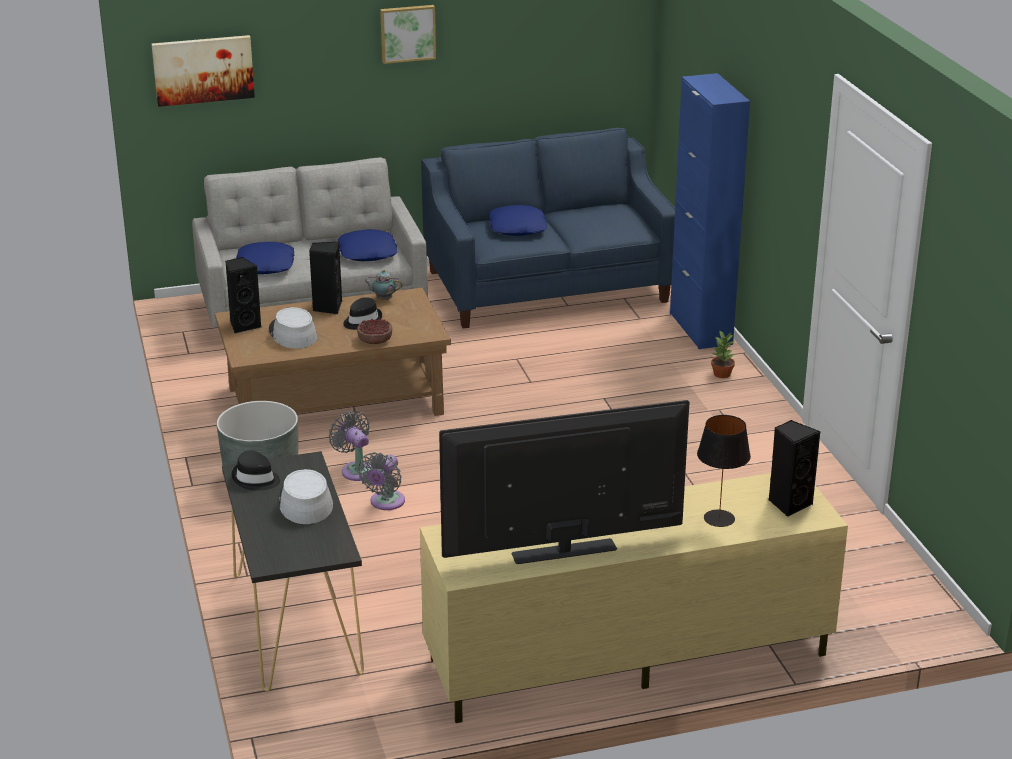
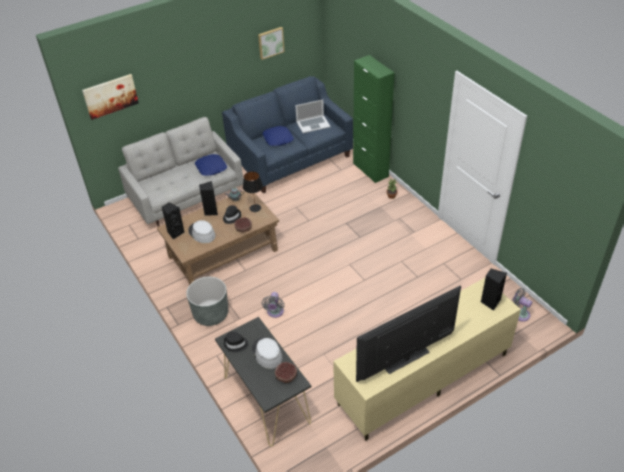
camera: 15 degrees left, 15 degrees up
blue pillow [236,242,294,274] -> none
grey fan [329,410,372,481] -> grey fan moved to [512,288,532,322]
picture [380,5,436,64] -> picture moved to [258,27,285,60]
blue cabinet [670,73,750,349] -> green cabinet [353,55,394,183]
black table lamp [697,415,751,527] -> black table lamp moved to [243,171,263,212]
none -> bowl [275,362,297,383]
none -> laptop [295,99,330,133]

